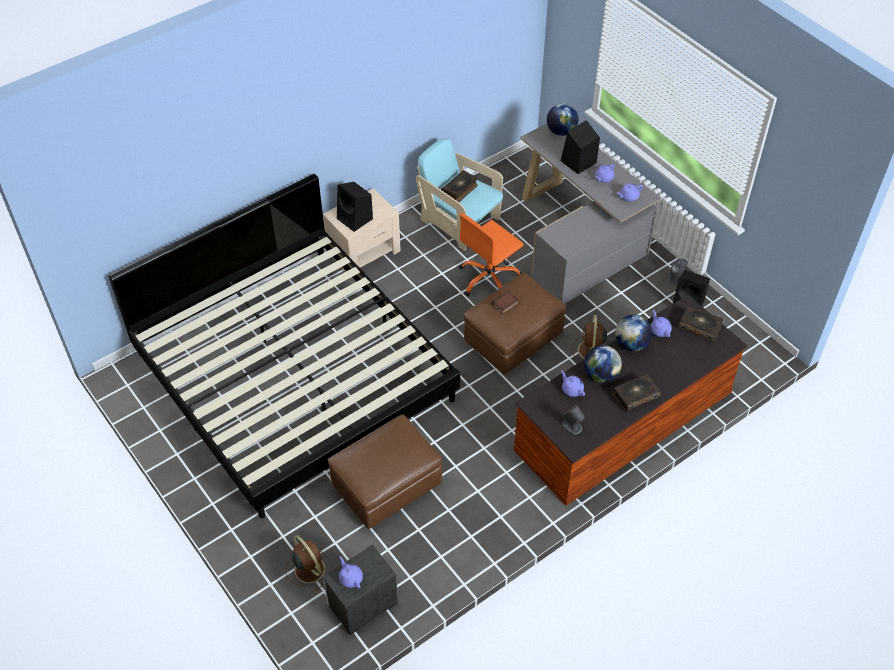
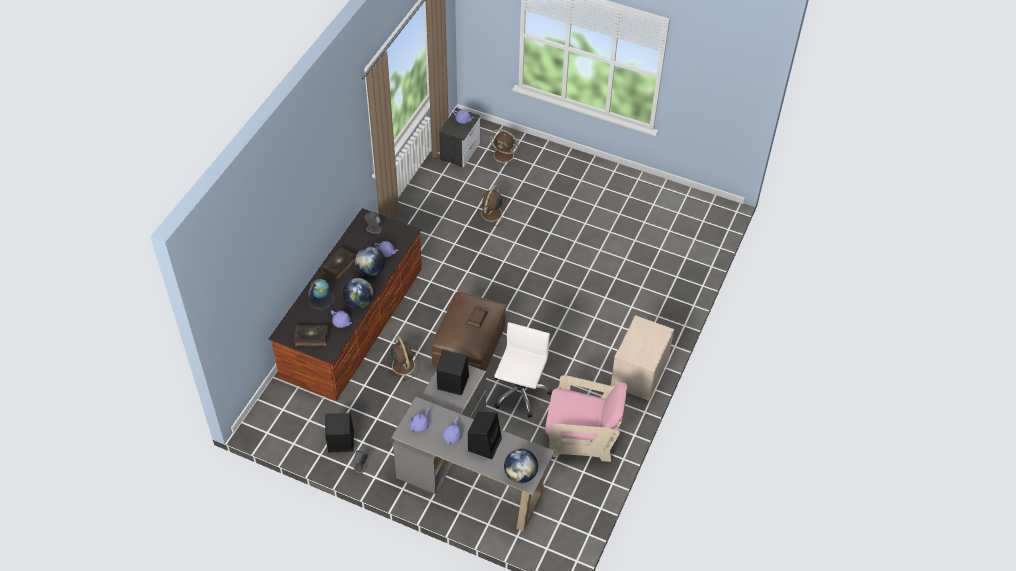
camera: 150 degrees right, 0 degrees up
bed [108,174,460,518] -> none
brown ottoman [328,414,442,529] -> brown fan [476,185,506,226]
black speaker [337,182,373,232] -> black speaker moved to [437,350,469,395]
turquoise armchair [416,138,503,251] -> pink armchair [545,375,627,462]
book [441,170,478,202] -> none
orange office chair [459,213,524,297] -> white office chair [494,322,552,418]
none -> globe [308,279,335,311]

